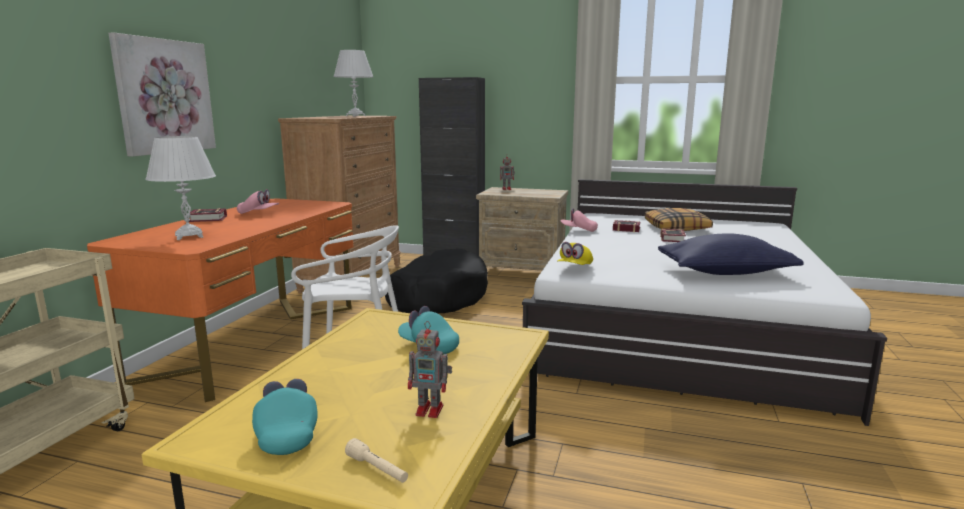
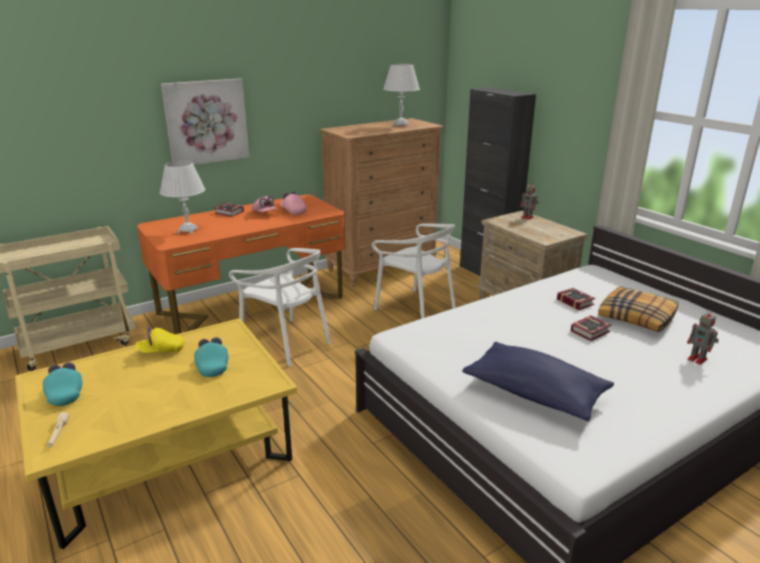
camera: 40 degrees right, 10 degrees up
turquoise cap [252,379,318,455] -> turquoise cap turned 45 degrees counterclockwise [43,362,82,406]
black dog bed [385,249,488,313] -> white chair [372,223,456,319]
toy robot [408,321,452,418] -> toy robot moved to [687,310,719,365]
yellow cap [557,242,593,265] -> yellow cap moved to [135,326,184,353]
pink cap [560,208,598,232] -> pink cap moved to [280,191,307,215]

